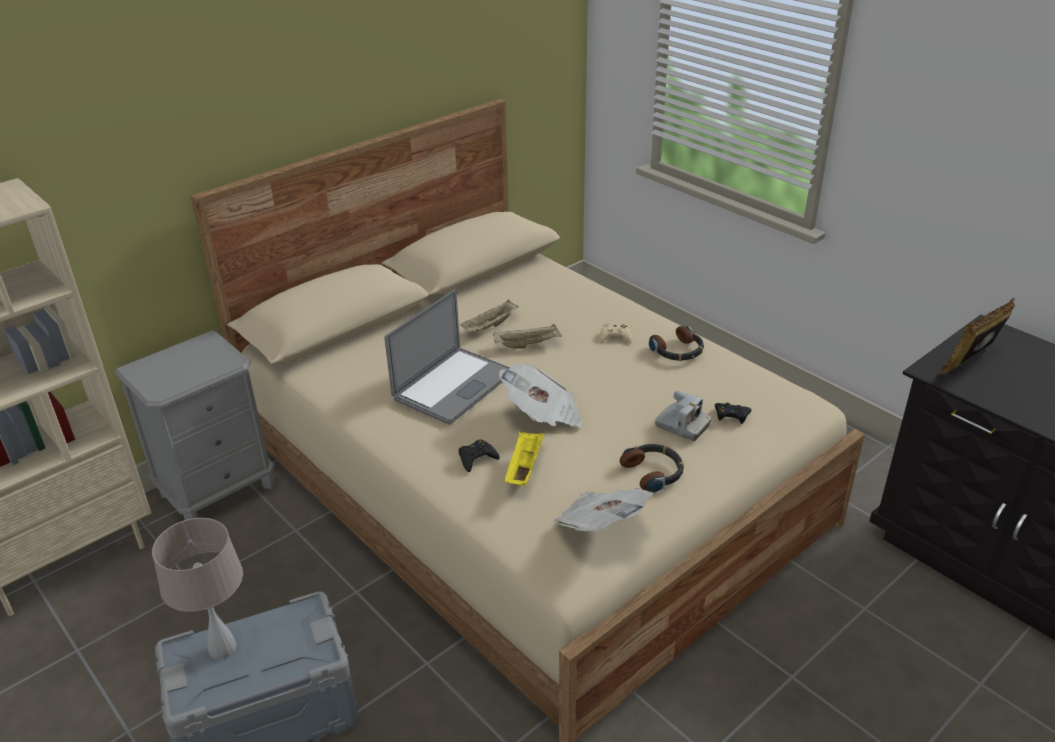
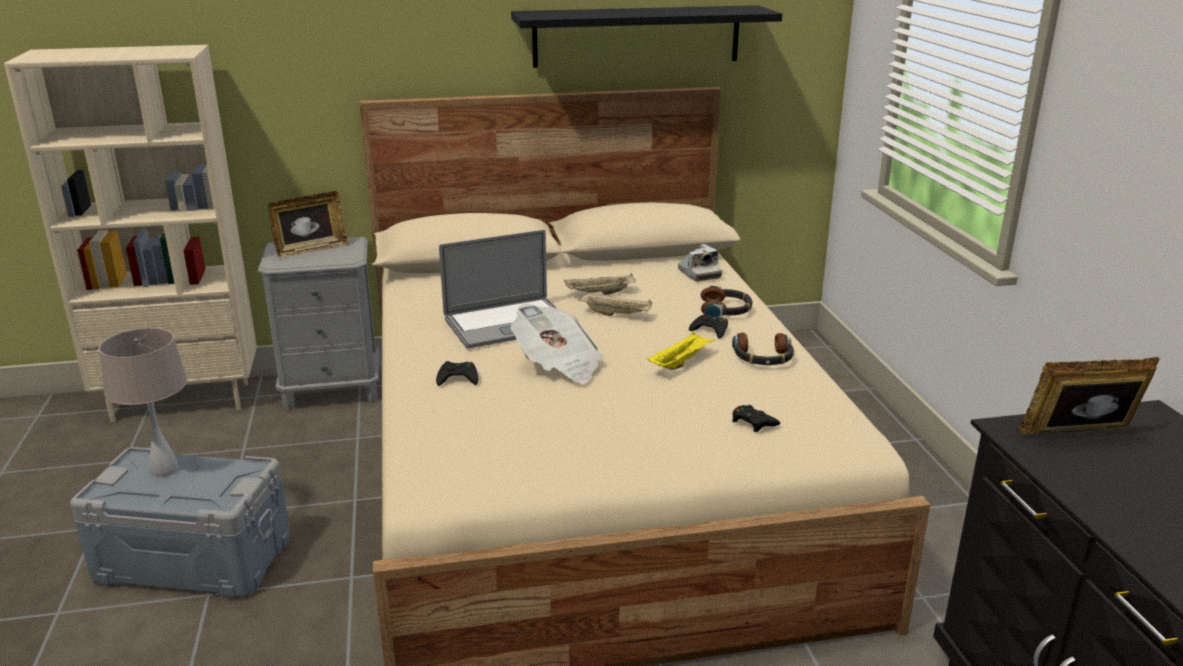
camera: 30 degrees right, 10 degrees down
yellow tray [504,432,545,486] -> yellow tray moved to [647,332,715,370]
newspaper [553,488,653,531] -> none
beige game controller [599,323,632,343] -> black game controller [689,313,728,339]
headphones [620,444,684,493] -> headphones moved to [701,286,752,318]
camera [655,390,711,441] -> camera moved to [678,244,722,282]
none -> picture frame [267,191,348,257]
none -> black shelf [511,5,782,68]

